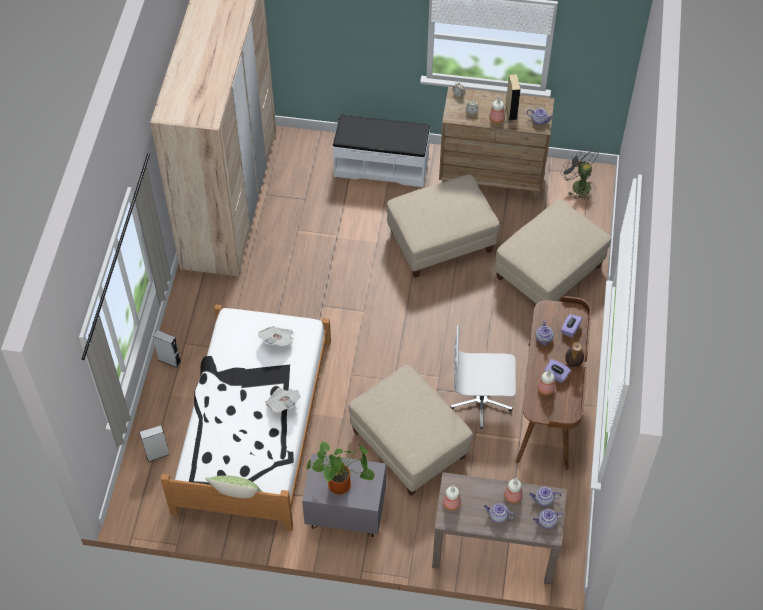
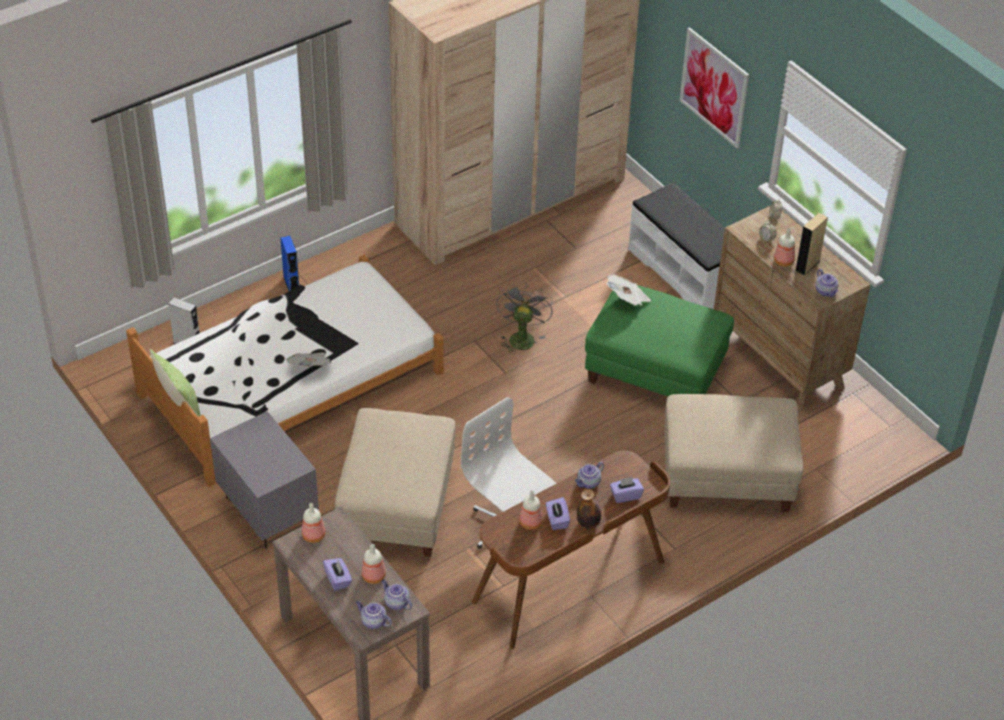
camera: 45 degrees right, 10 degrees down
grey speaker [153,330,181,368] -> blue speaker [280,236,299,291]
newspaper [258,326,294,346] -> newspaper moved to [606,275,651,306]
potted plant [307,441,375,495] -> none
beige ottoman [387,175,500,278] -> green ottoman [585,285,734,396]
teapot [484,503,515,523] -> purple tissue box [323,558,352,591]
grey fan [560,145,599,200] -> grey fan moved to [496,283,553,355]
none -> picture [680,27,749,148]

